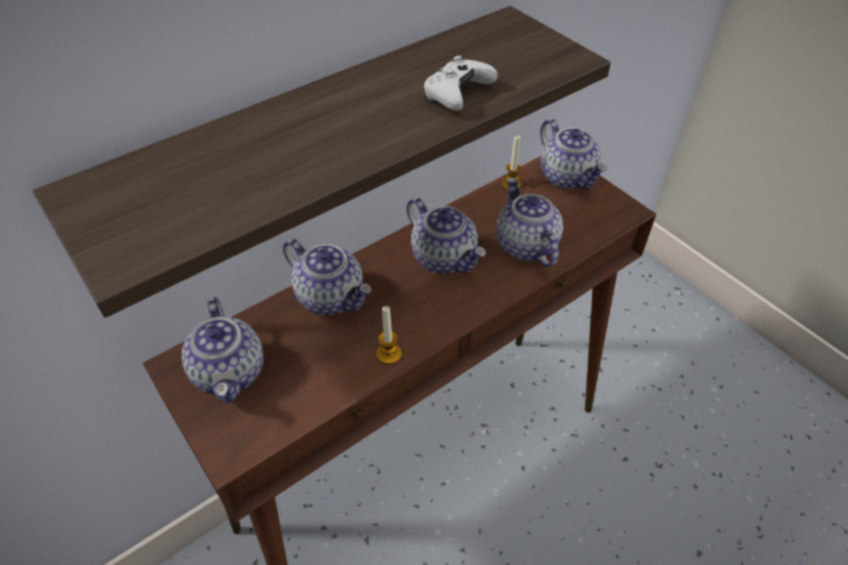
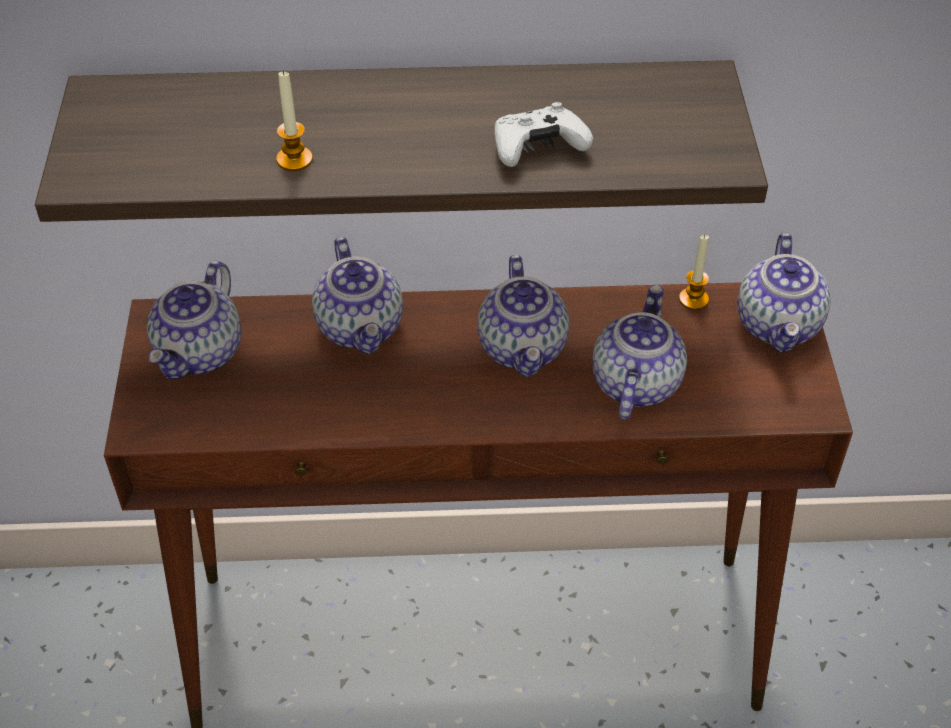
camera: 35 degrees right, 0 degrees up
candle [376,306,402,364] -> candle moved to [276,70,313,171]

